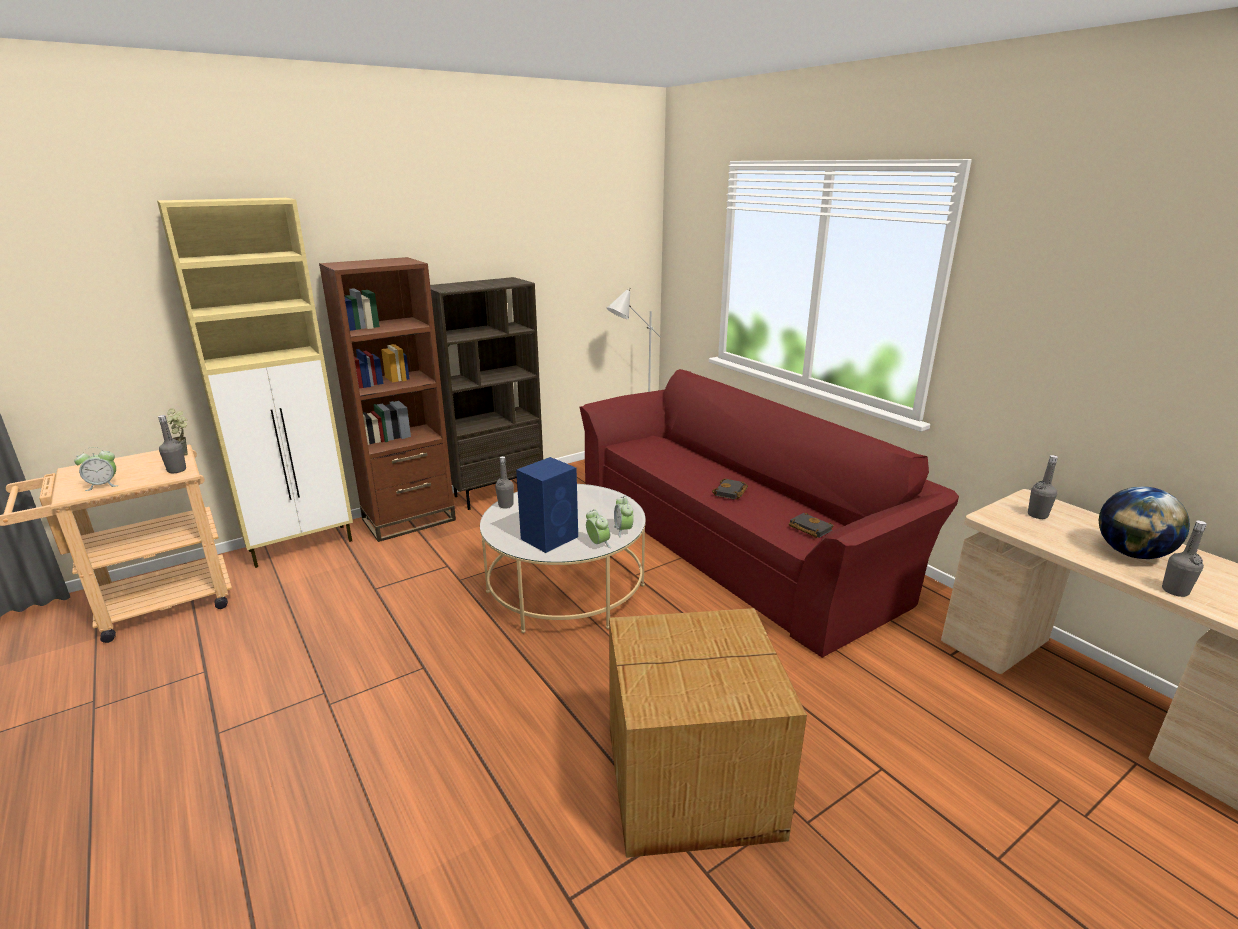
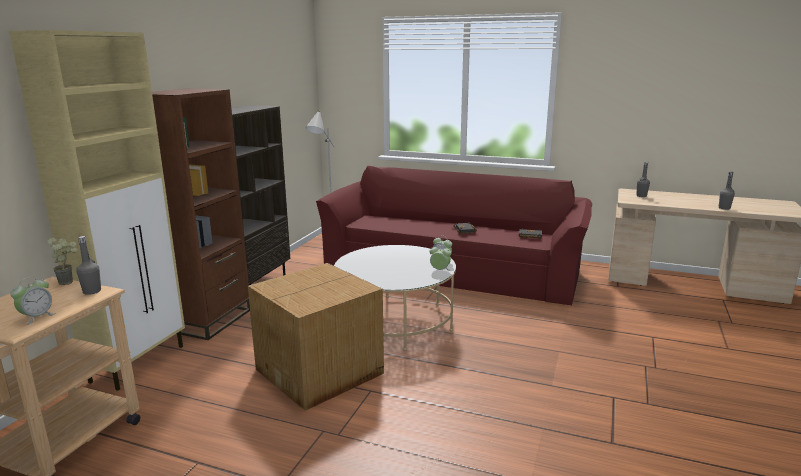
camera: 35 degrees left, 5 degrees down
grey bottle [495,456,514,508] -> none
blue speaker [516,457,578,553] -> none
cardboard box [609,608,807,858] -> cardboard box moved to [248,263,384,411]
globe [1099,486,1190,559] -> none

